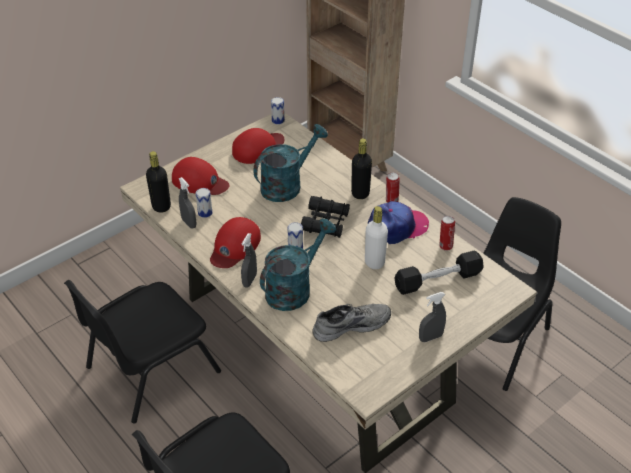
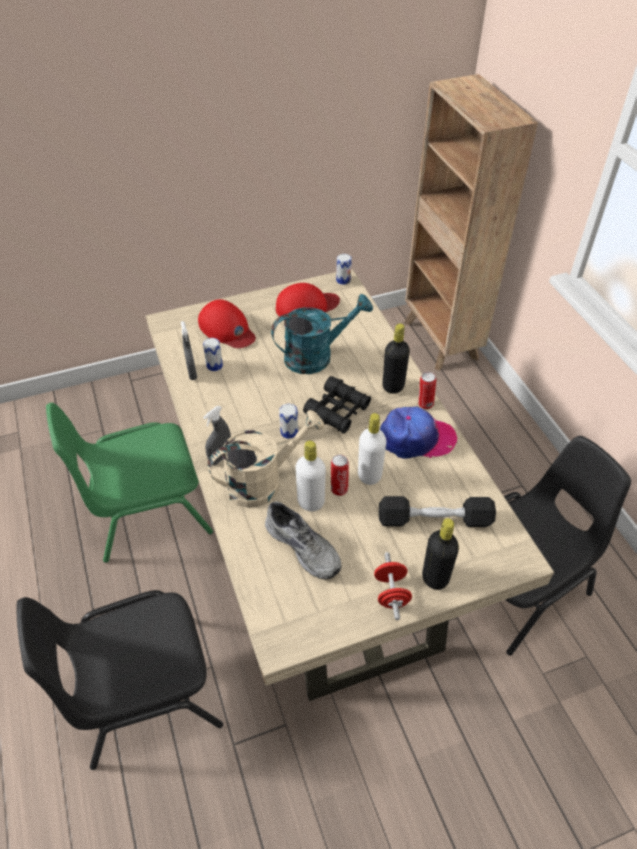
camera: 20 degrees right, 5 degrees up
black chair [64,280,221,423] -> green chair [46,402,213,563]
black bottle [146,151,171,213] -> black bottle moved to [422,518,459,590]
red cap [210,217,261,268] -> none
turquoise watering can [260,218,336,311] -> beige watering can [208,410,325,508]
grey shoe [312,304,391,342] -> grey shoe turned 45 degrees clockwise [265,501,341,580]
grey spray bottle [419,292,446,342] -> red dumbbell [374,552,412,620]
can [439,216,455,251] -> can moved to [331,455,349,496]
none -> white bottle [295,441,326,511]

